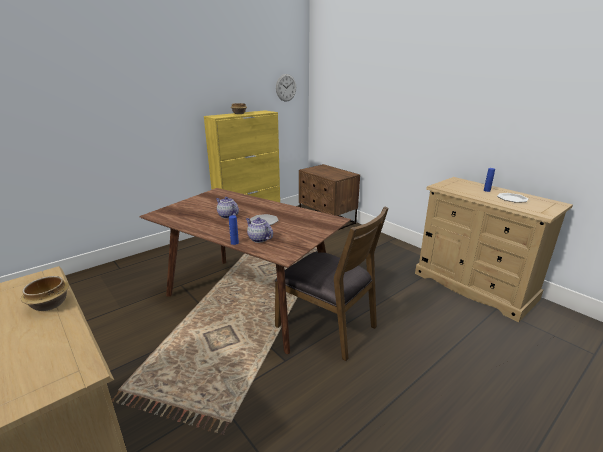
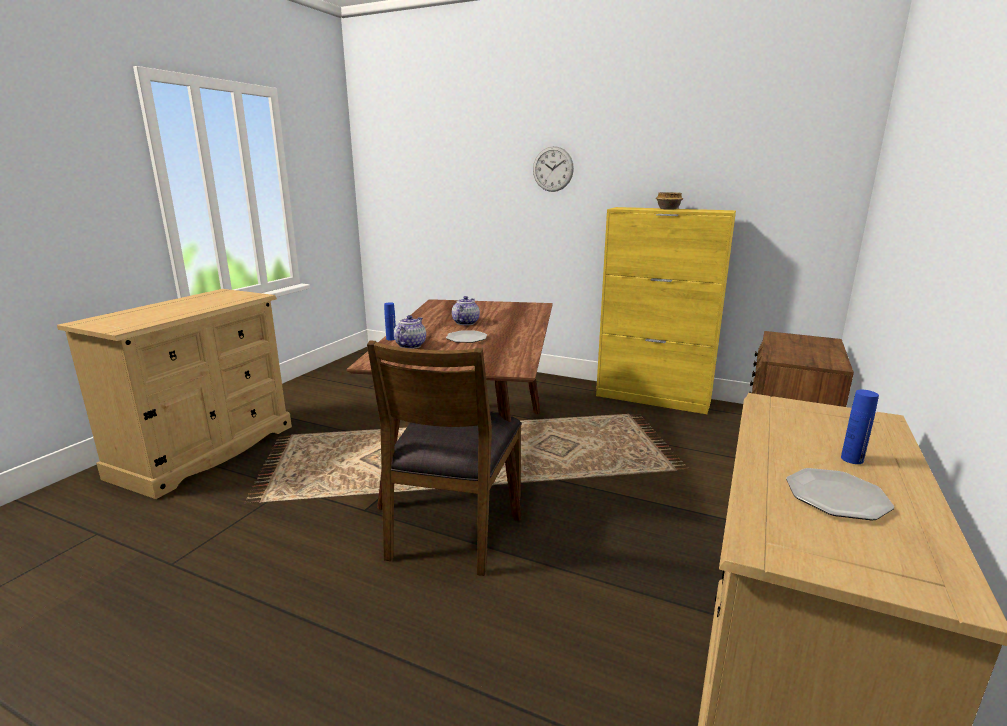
camera: 65 degrees right, 5 degrees down
bowl [21,276,69,311] -> none
wall clock [276,74,296,102] -> wall clock moved to [533,146,574,192]

